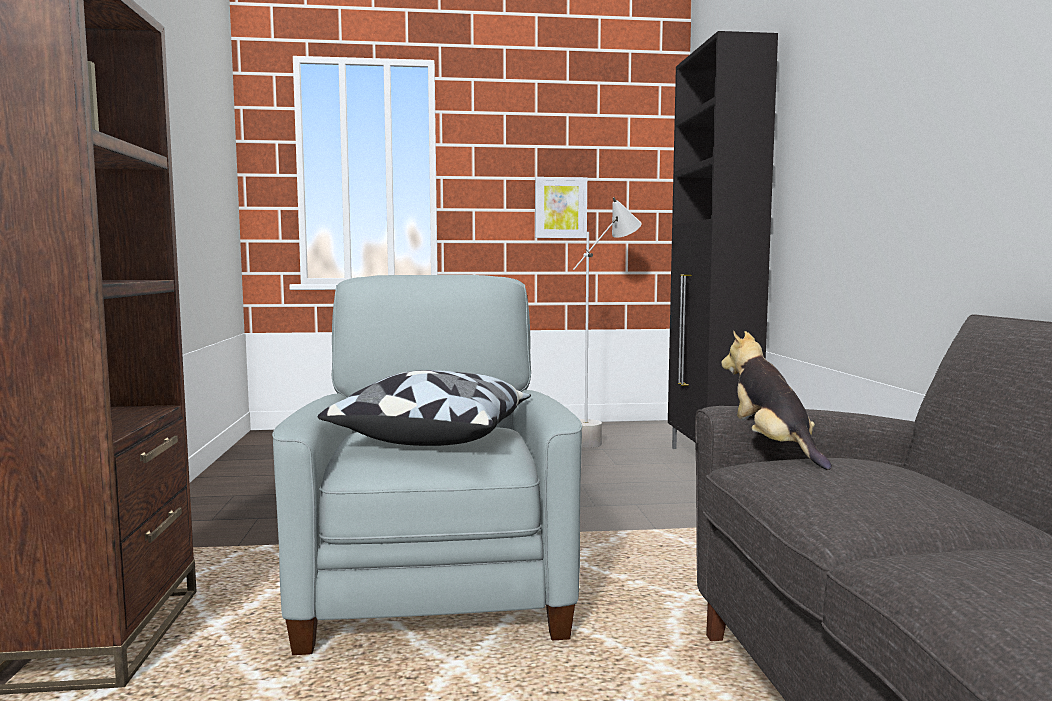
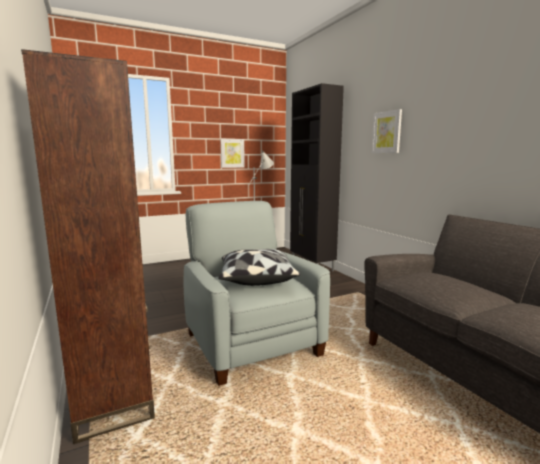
camera: 20 degrees left, 5 degrees up
plush toy [721,331,832,470] -> none
none -> picture [372,109,402,153]

